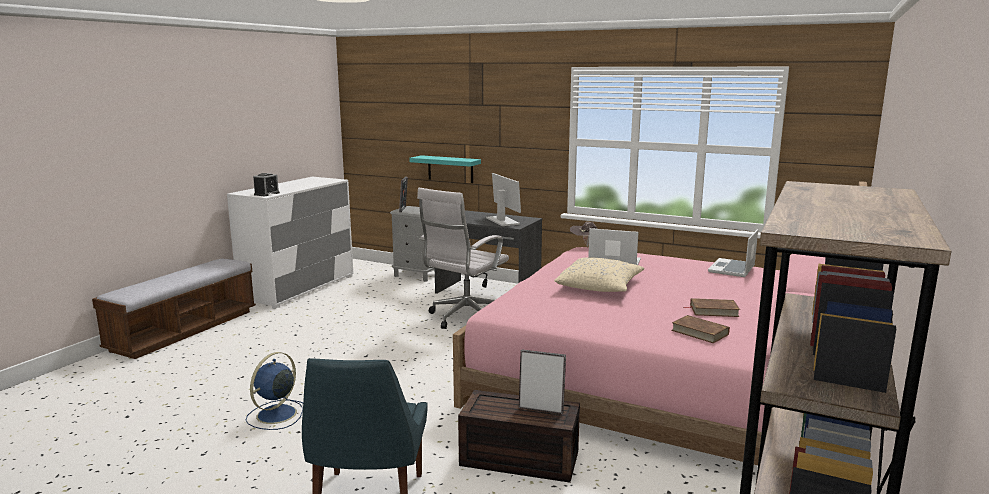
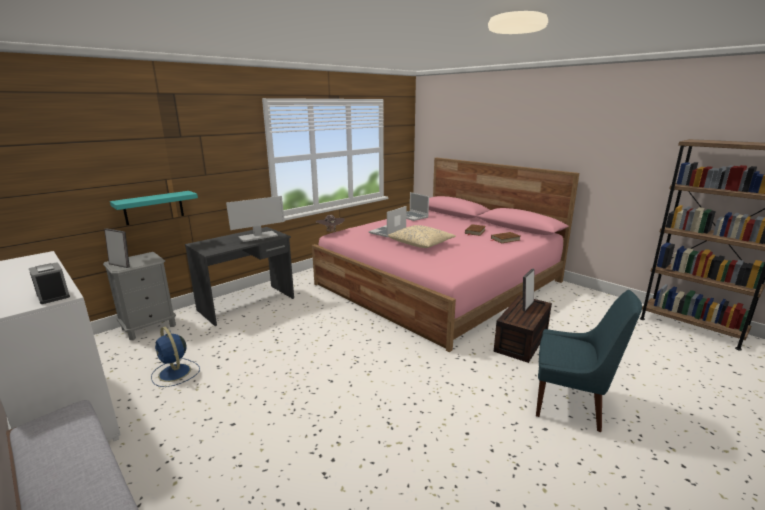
camera: 70 degrees left, 5 degrees up
blue fan [246,352,303,430] -> blue fan moved to [151,327,200,387]
white office chair [417,188,509,329] -> none
monitor [486,173,521,226] -> monitor turned 150 degrees clockwise [226,196,285,242]

